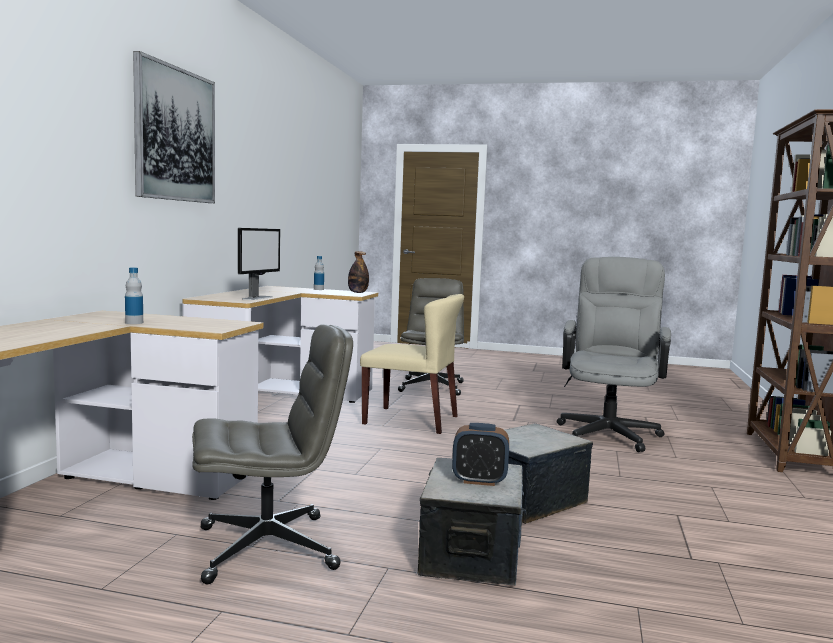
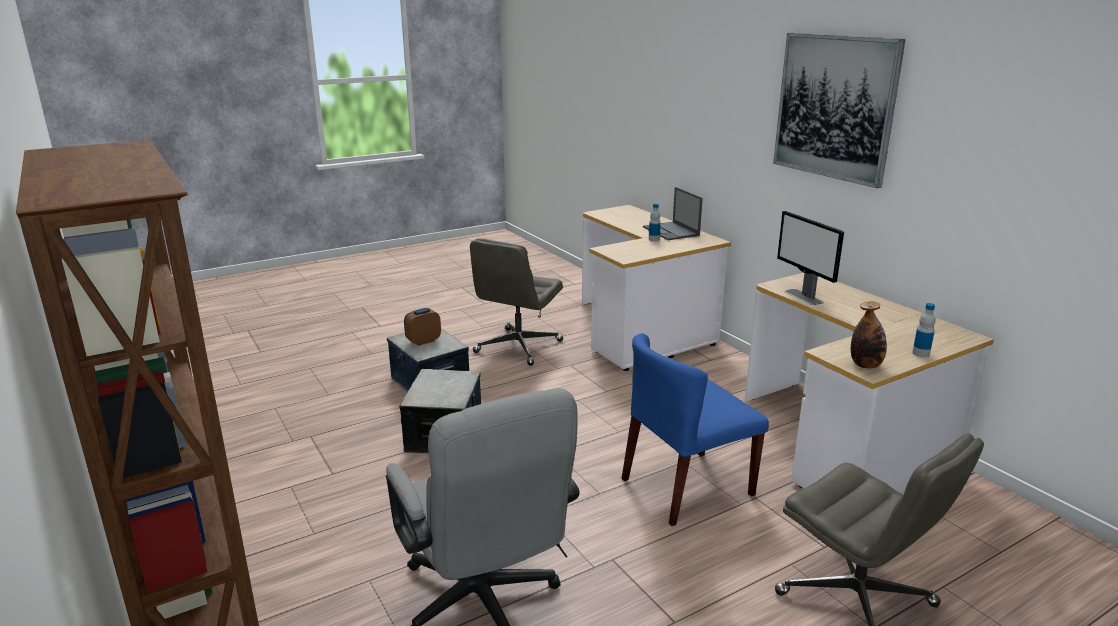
camera: 135 degrees right, 15 degrees up
beige chair [360,294,464,434] -> blue chair [622,333,769,526]
none -> laptop [643,187,703,240]

